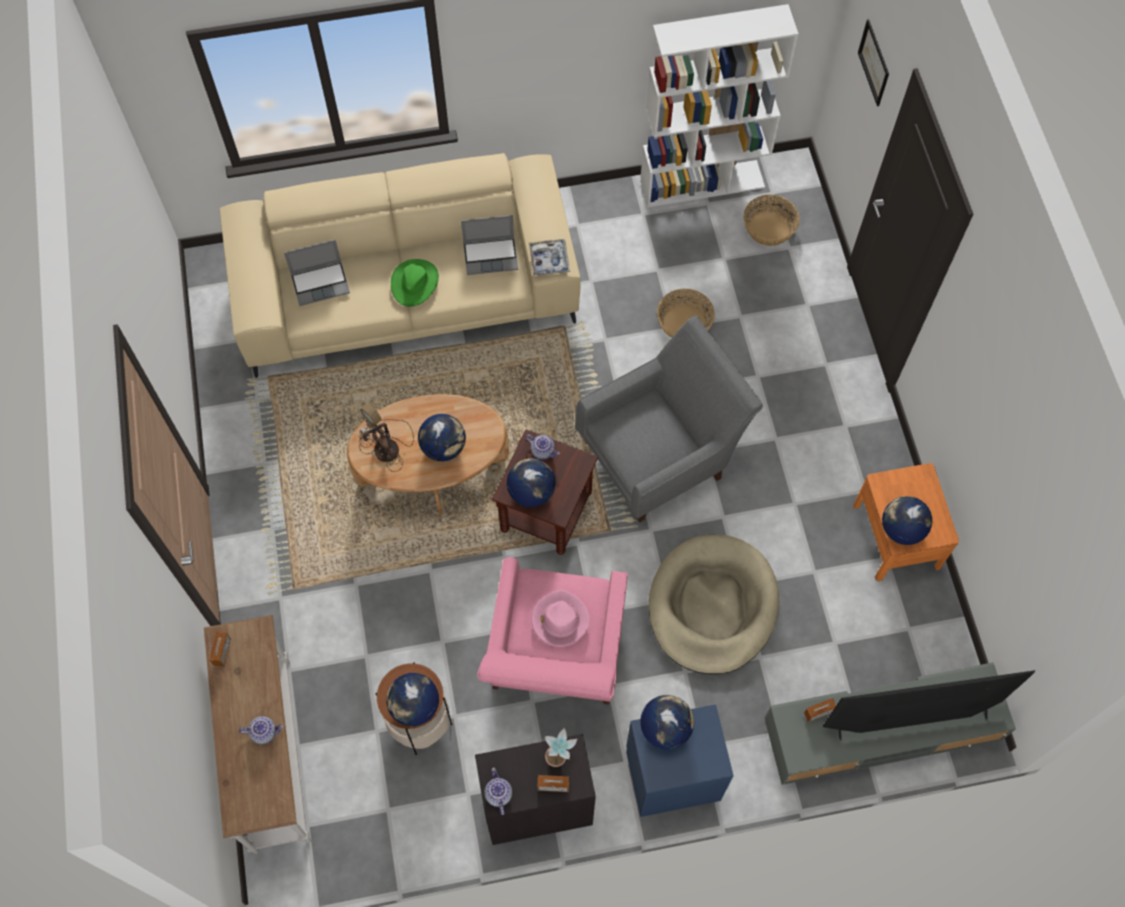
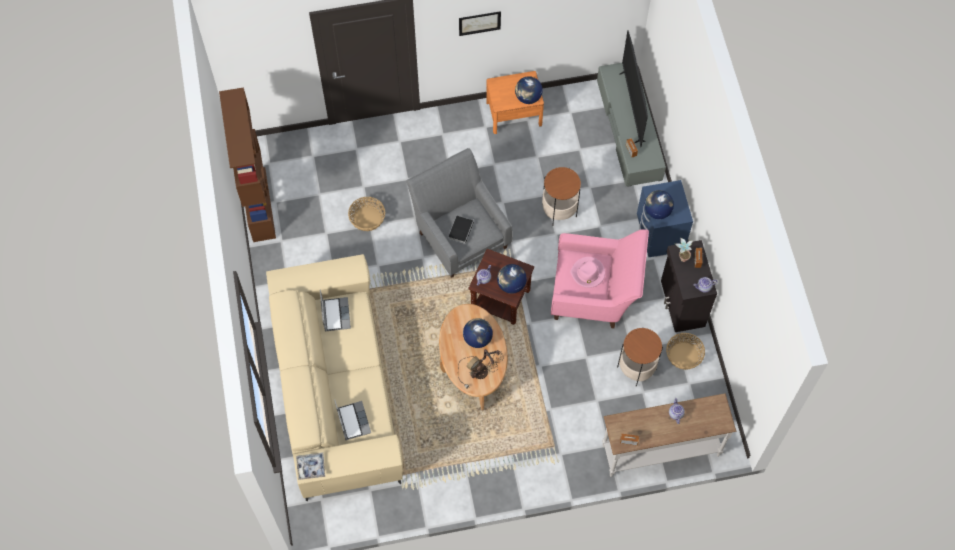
camera: 90 degrees left, 0 degrees up
globe [386,673,439,726] -> none
green hat [391,259,439,307] -> none
tray [529,239,570,276] -> tray moved to [296,452,325,480]
white bookcase [640,4,799,208] -> brown bookcase [219,87,276,242]
beige dog bed [649,535,779,675] -> side table [542,167,581,226]
basket [744,195,800,246] -> basket moved to [666,333,705,370]
picture [858,19,889,106] -> picture moved to [459,11,501,36]
none -> book [448,216,474,244]

